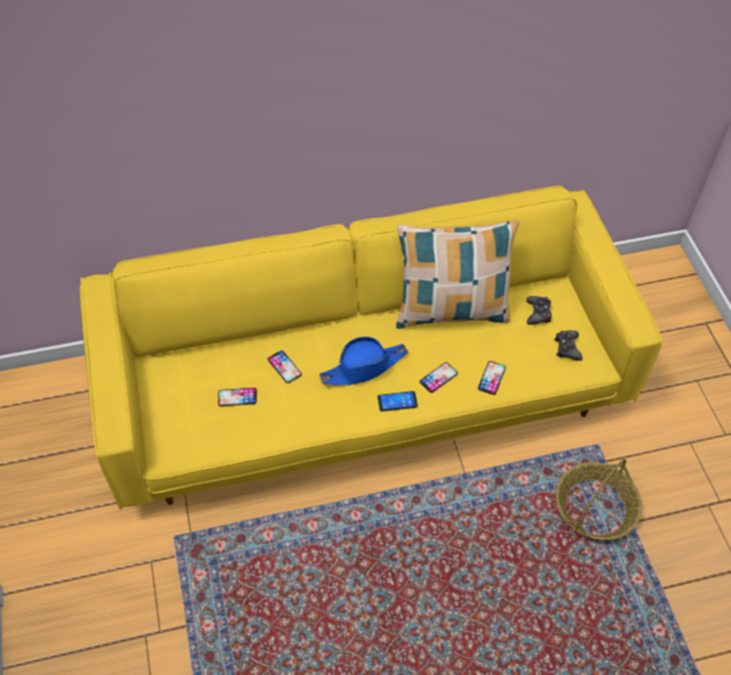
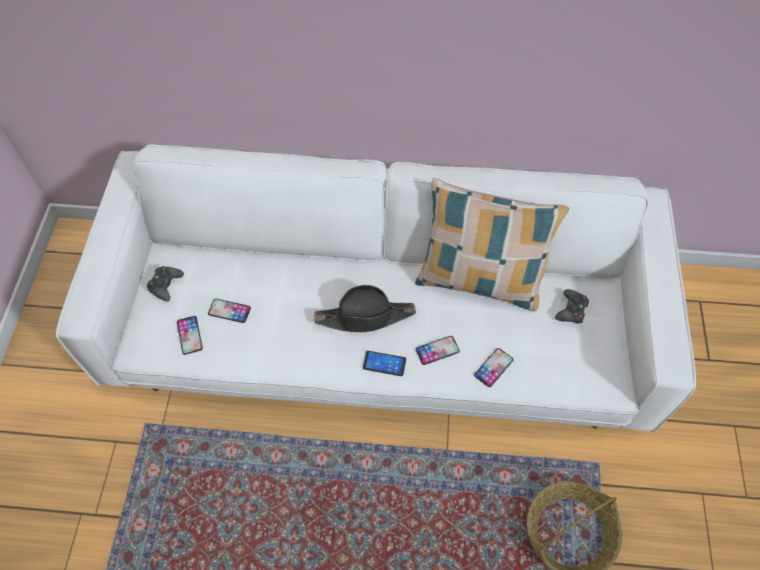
camera: 20 degrees right, 5 degrees up
yellow sofa [80,186,662,510] -> white sofa [56,144,696,432]
phone [268,350,302,383] -> phone moved to [177,316,203,355]
blue hat [319,336,408,385] -> black hat [314,285,416,332]
black game controller [554,330,583,361] -> black game controller moved to [147,266,184,302]

